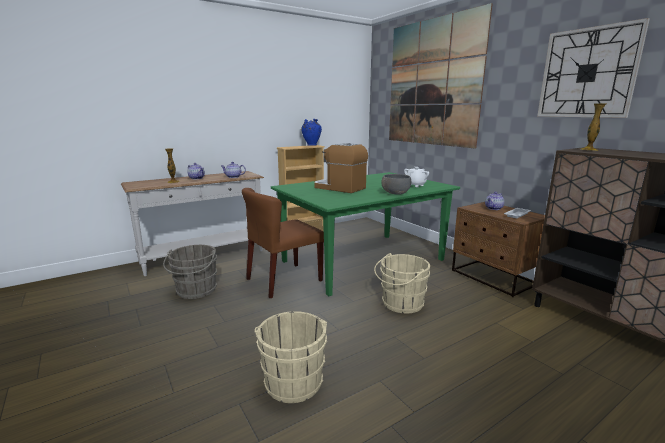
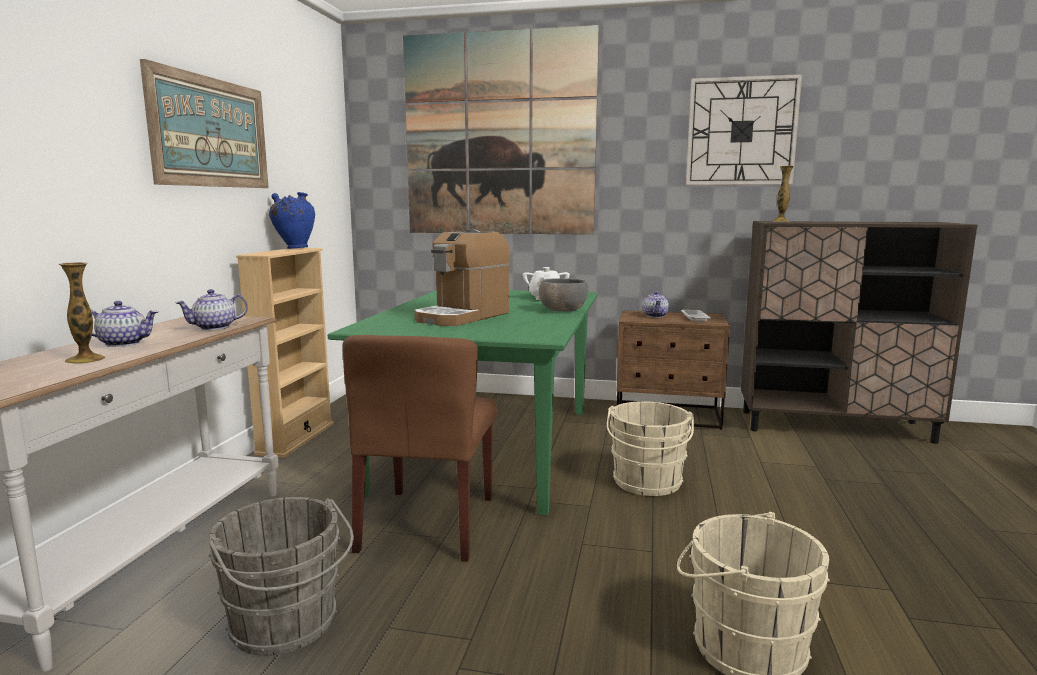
camera: 45 degrees left, 5 degrees down
coffee machine [314,143,368,193] -> coffee machine turned 45 degrees counterclockwise [414,229,510,326]
none -> picture [140,59,269,188]

